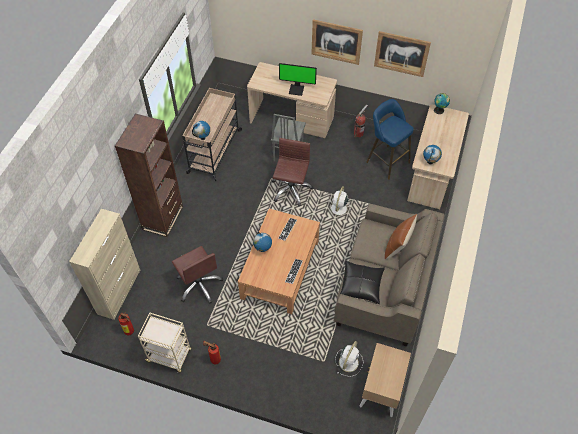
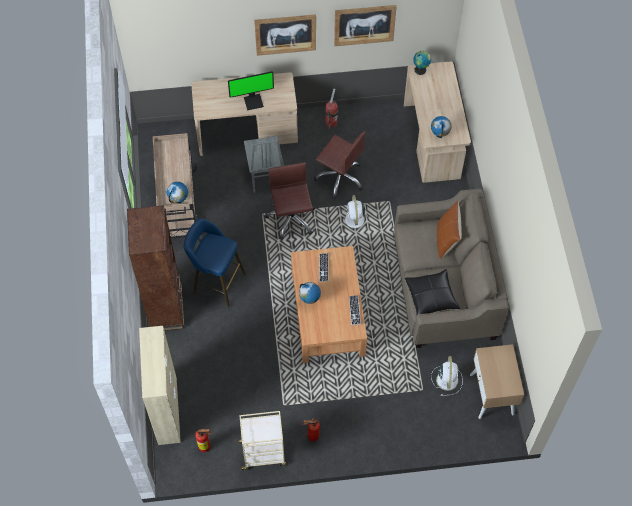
camera: 25 degrees left, 5 degrees up
brown office chair [172,246,223,304] -> brown office chair moved to [314,132,366,199]
blue stool [366,99,414,180] -> blue stool moved to [184,218,246,307]

